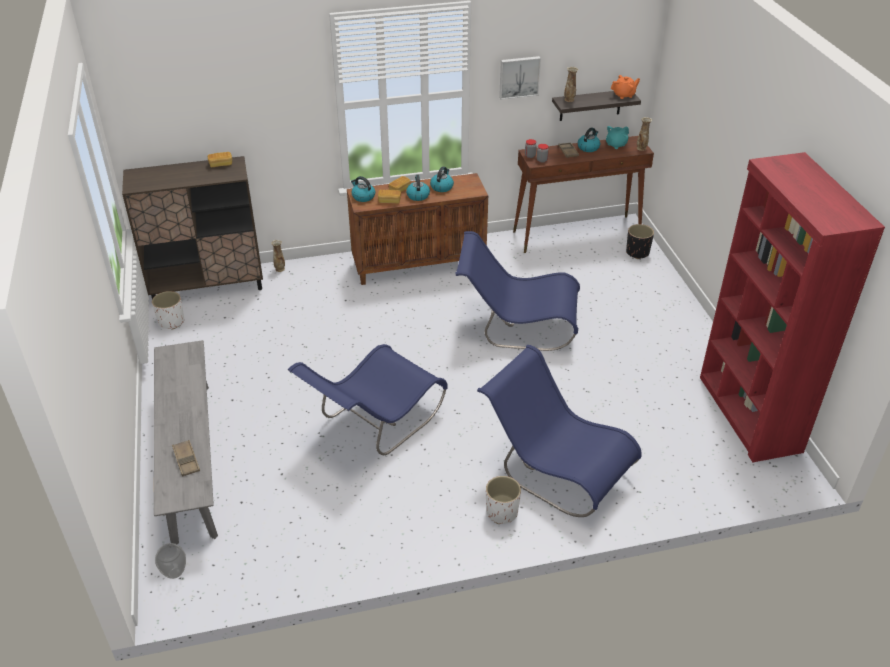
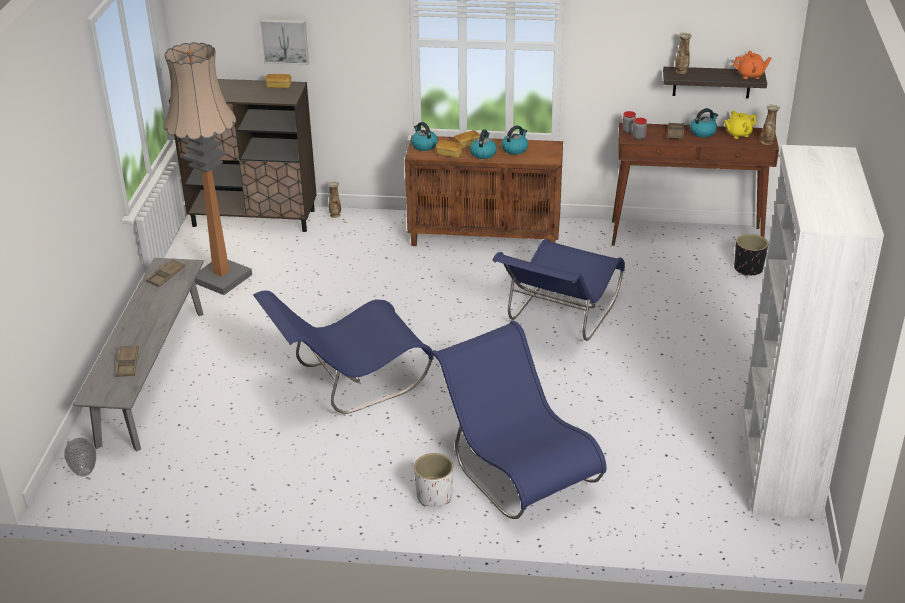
camera: 20 degrees right, 5 degrees down
white planter [152,291,184,330] -> none
blue chair [455,231,580,351] -> blue chair turned 90 degrees counterclockwise [492,239,625,341]
picture [499,56,541,100] -> picture moved to [260,19,309,65]
turquoise teapot [606,126,629,149] -> yellow teapot [724,111,757,139]
red bookcase [700,152,885,462] -> white bookcase [743,145,884,519]
none -> brown tray [147,259,185,287]
none -> floor lamp [163,42,252,295]

